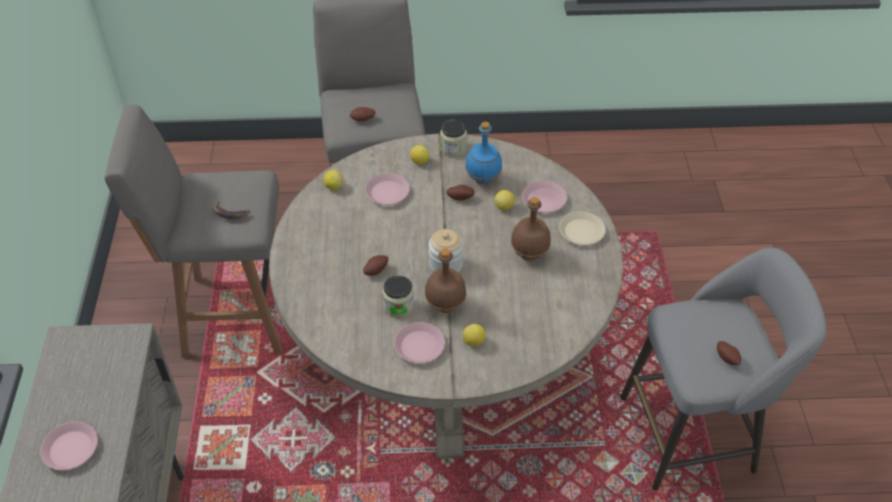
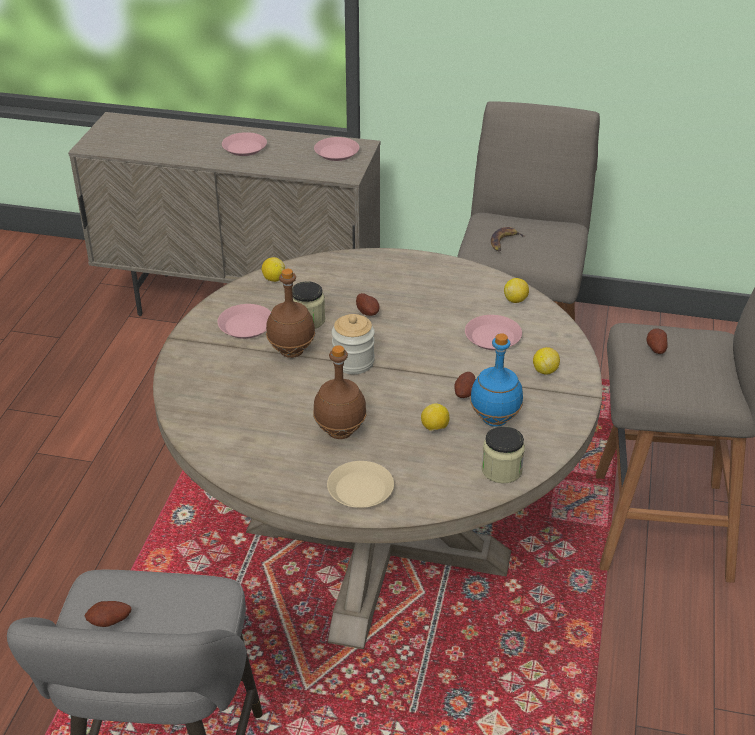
camera: 105 degrees right, 10 degrees down
jar [440,120,467,157] -> jar moved to [481,426,525,483]
lemon [463,324,485,346] -> lemon moved to [262,257,285,282]
pink plate [522,181,567,213] -> pink plate moved to [314,137,359,161]

